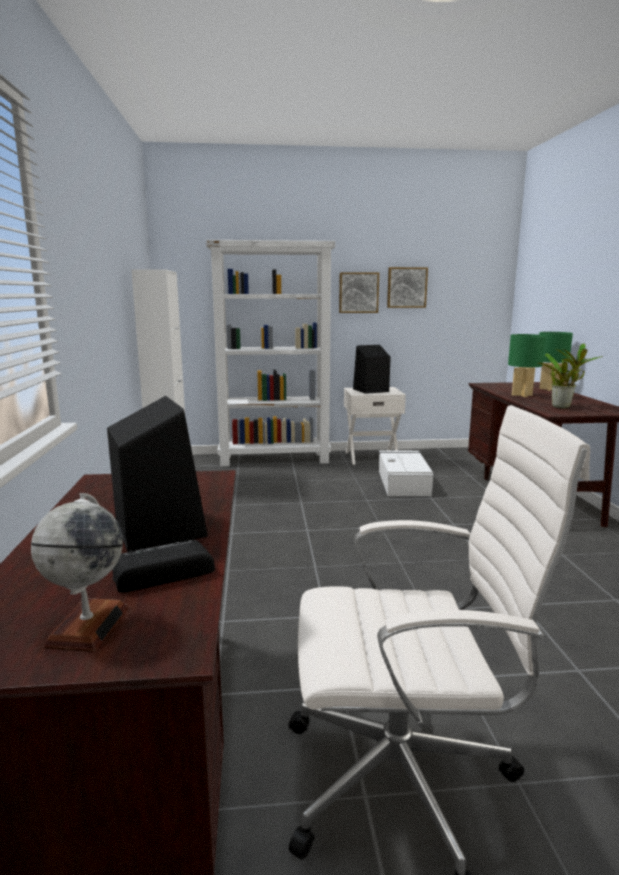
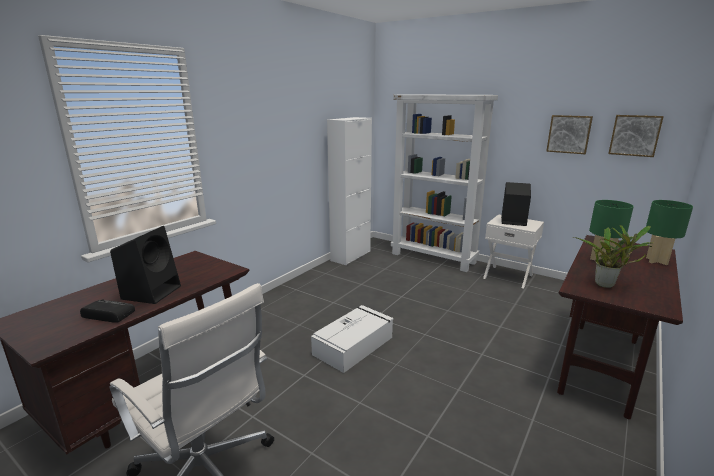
camera: 40 degrees right, 5 degrees up
globe [31,493,128,652] -> none
picture [339,272,379,313] -> picture moved to [608,115,664,157]
white storage box [379,451,433,496] -> white storage box moved to [311,305,394,373]

